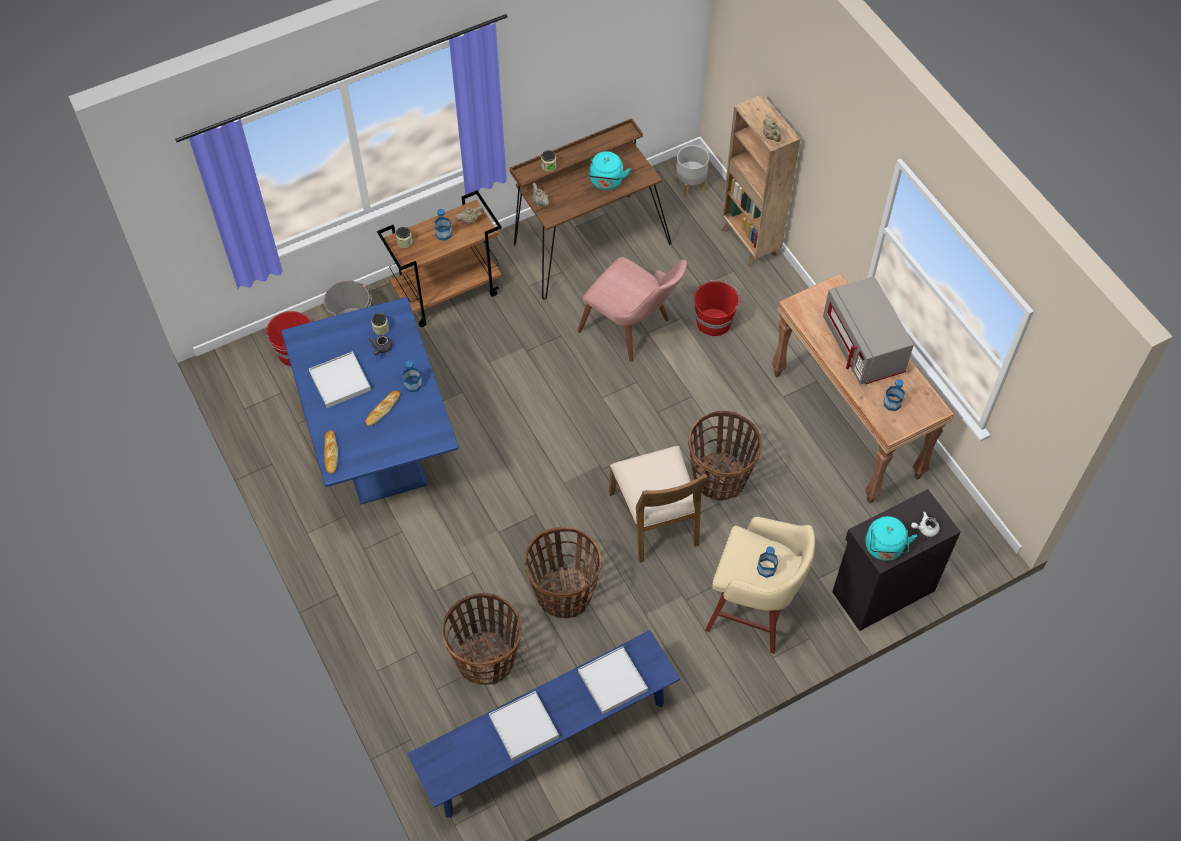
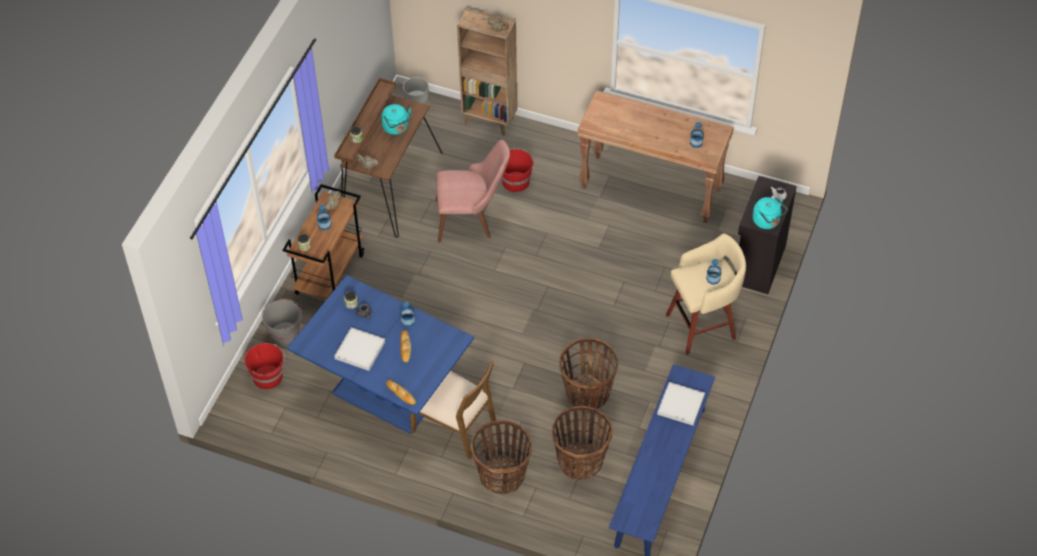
camera: 40 degrees left, 5 degrees down
white tray [489,691,559,761] -> none
brown chair [609,446,707,562] -> brown chair moved to [410,361,496,459]
basket [688,411,762,501] -> basket moved to [471,420,532,495]
grey microwave [823,276,914,385] -> none

